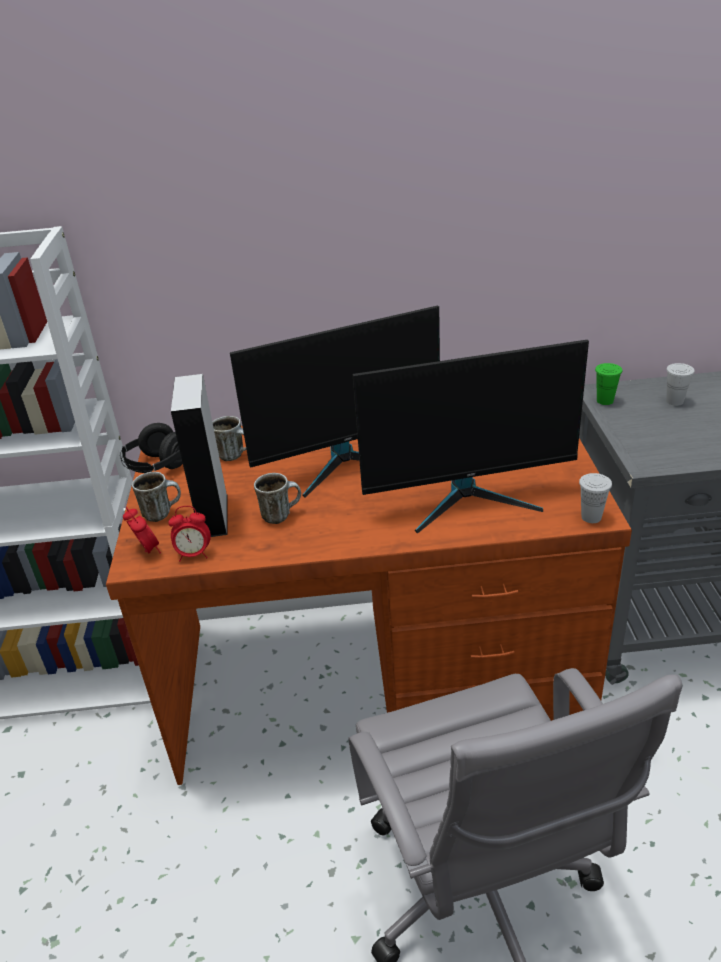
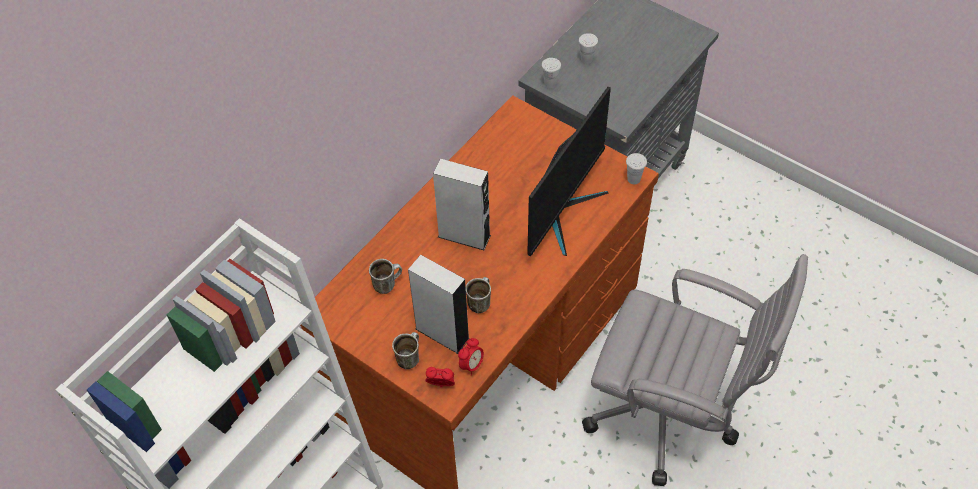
camera: 50 degrees left, 20 degrees up
black headphones [120,423,183,473] -> none
monitor [230,306,440,498] -> grey speaker [433,159,491,250]
green cup [595,363,622,405] -> white cup [542,58,561,88]

